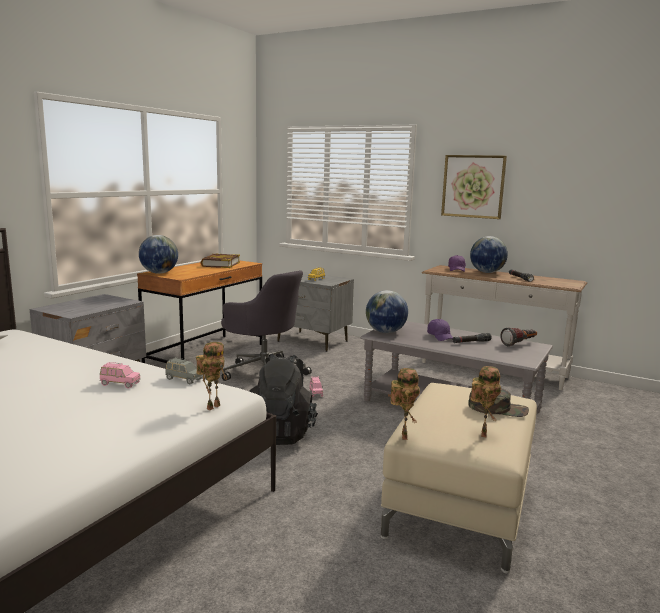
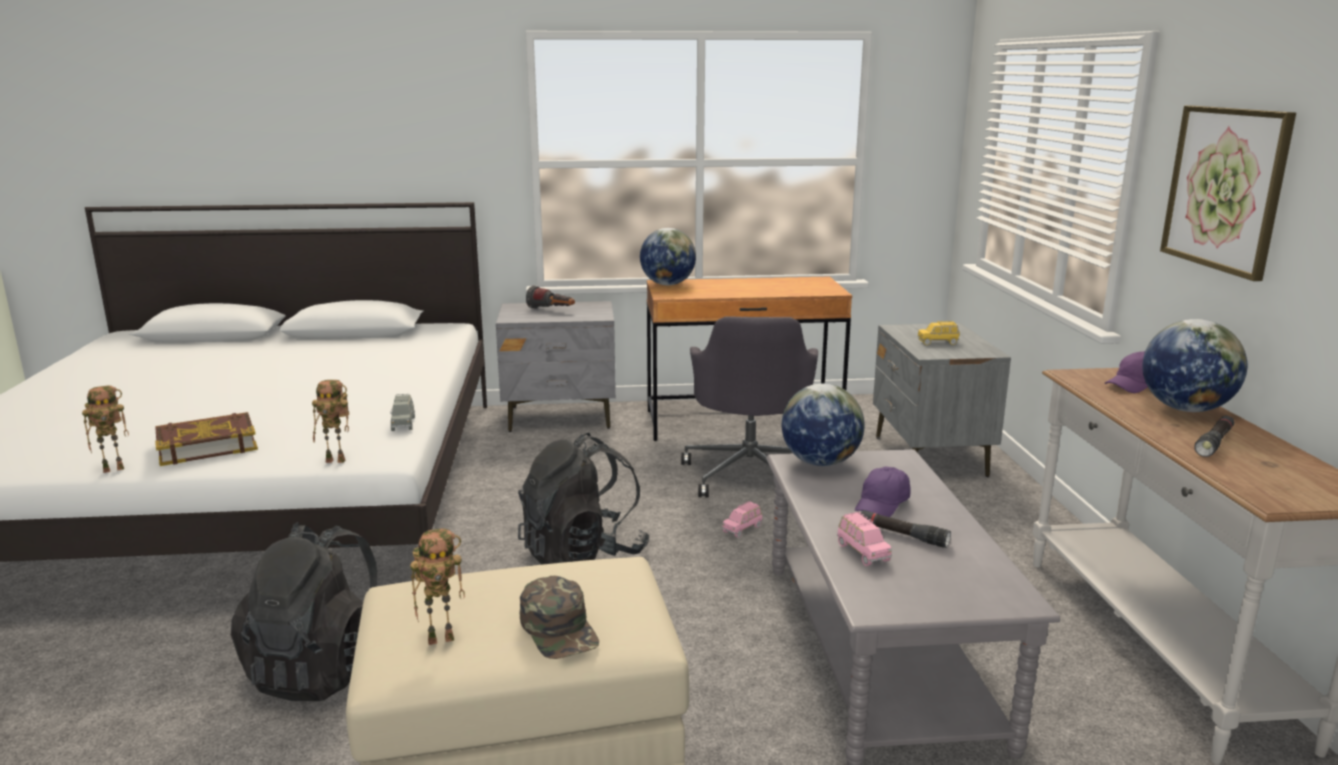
camera: 55 degrees right, 5 degrees up
pink toy car [100,362,141,389] -> pink toy car moved to [837,512,892,566]
book [201,254,240,268] -> book moved to [155,412,258,466]
toy robot [390,368,420,440] -> toy robot moved to [82,386,129,473]
flashlight [500,327,537,346] -> flashlight moved to [526,285,575,309]
none -> black backpack [231,522,377,701]

